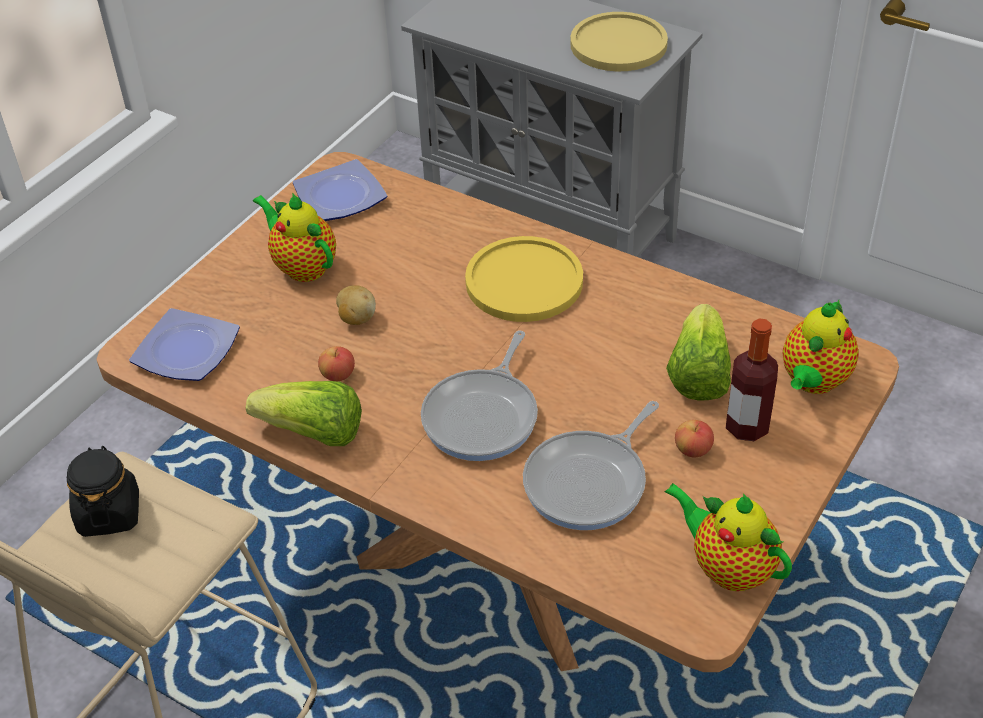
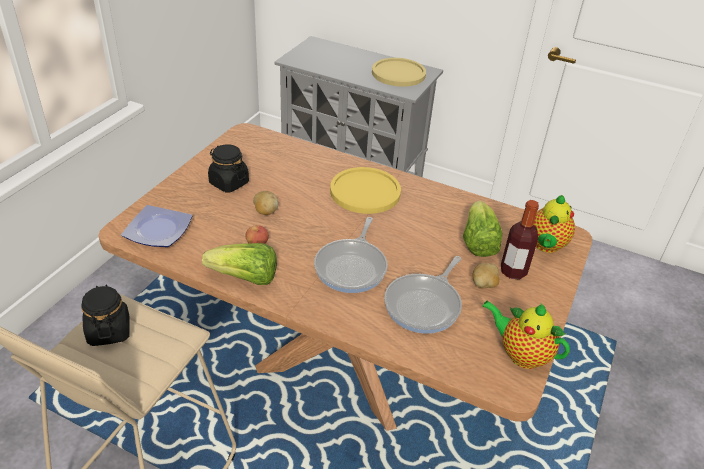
camera: 10 degrees left, 5 degrees down
teapot [253,193,336,282] -> black jar [208,144,249,192]
plate [293,159,387,221] -> none
apple [675,420,714,457] -> potato [473,263,500,288]

